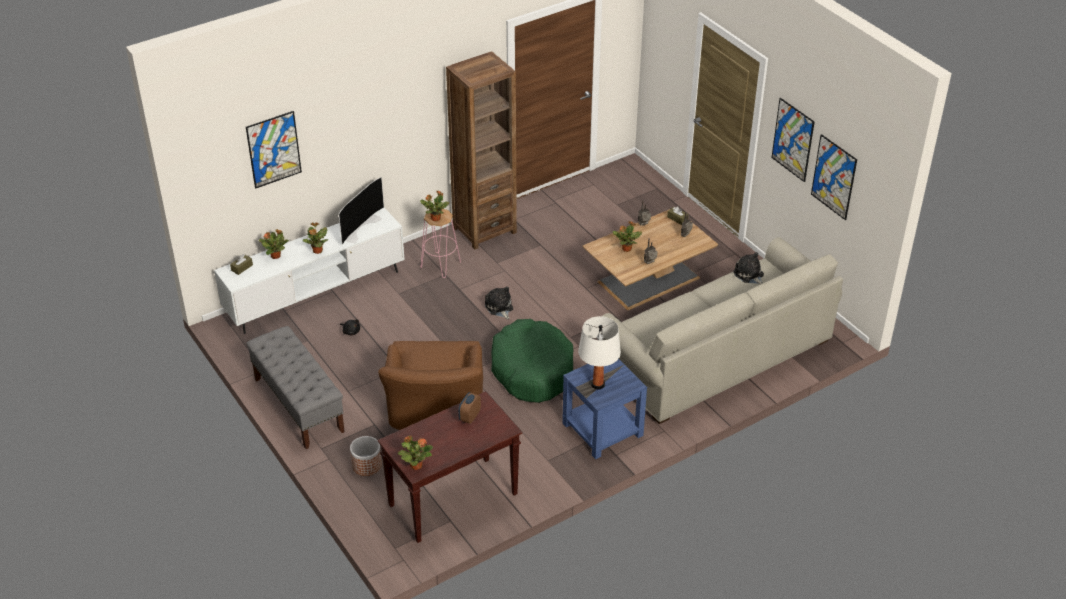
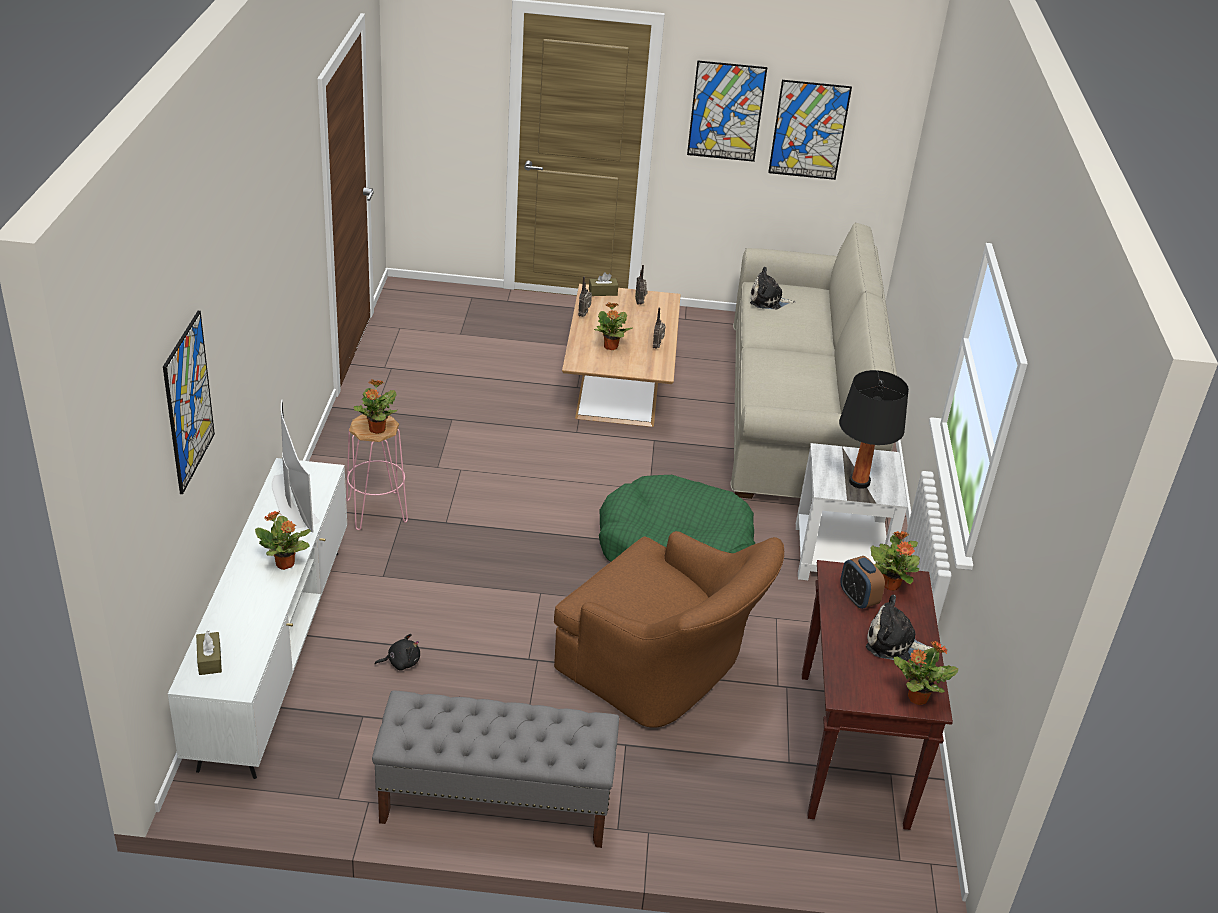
camera: 55 degrees left, 5 degrees down
potted plant [258,229,289,259] -> potted plant moved to [871,531,920,591]
planter [350,436,382,476] -> none
brown bookcase [446,51,517,250] -> none
plush toy [485,286,513,319] -> plush toy moved to [866,595,933,661]
blue side table [562,359,647,459] -> white side table [796,443,907,580]
white table lamp [578,316,621,389] -> black table lamp [839,370,909,489]

